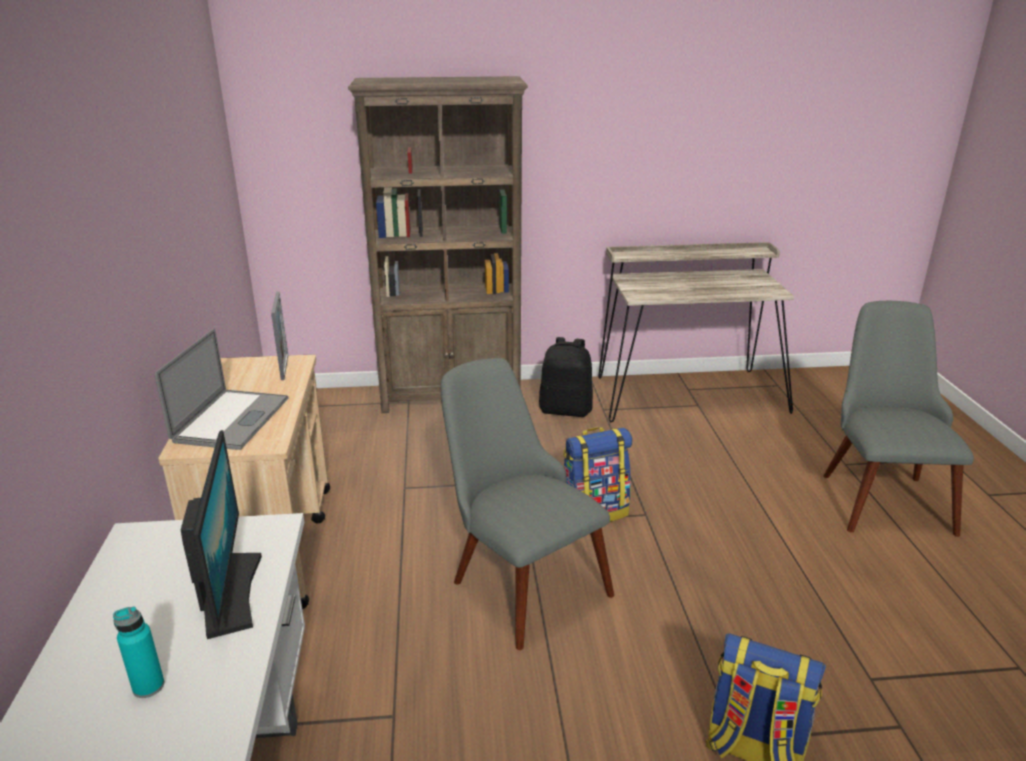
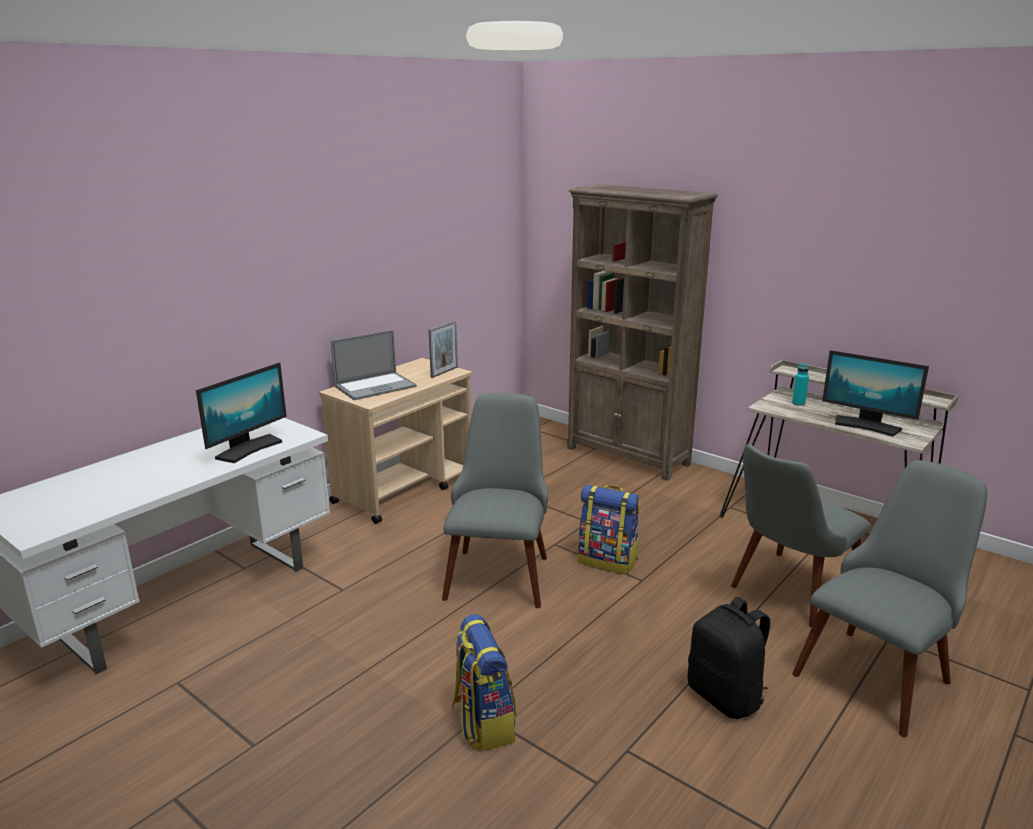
camera: 45 degrees right, 5 degrees down
turquoise bottle [113,606,164,698] -> turquoise bottle moved to [792,363,809,406]
black backpack [539,337,593,417] -> black backpack moved to [688,597,770,719]
none -> grey chair [731,444,871,628]
none -> monitor [822,350,929,437]

